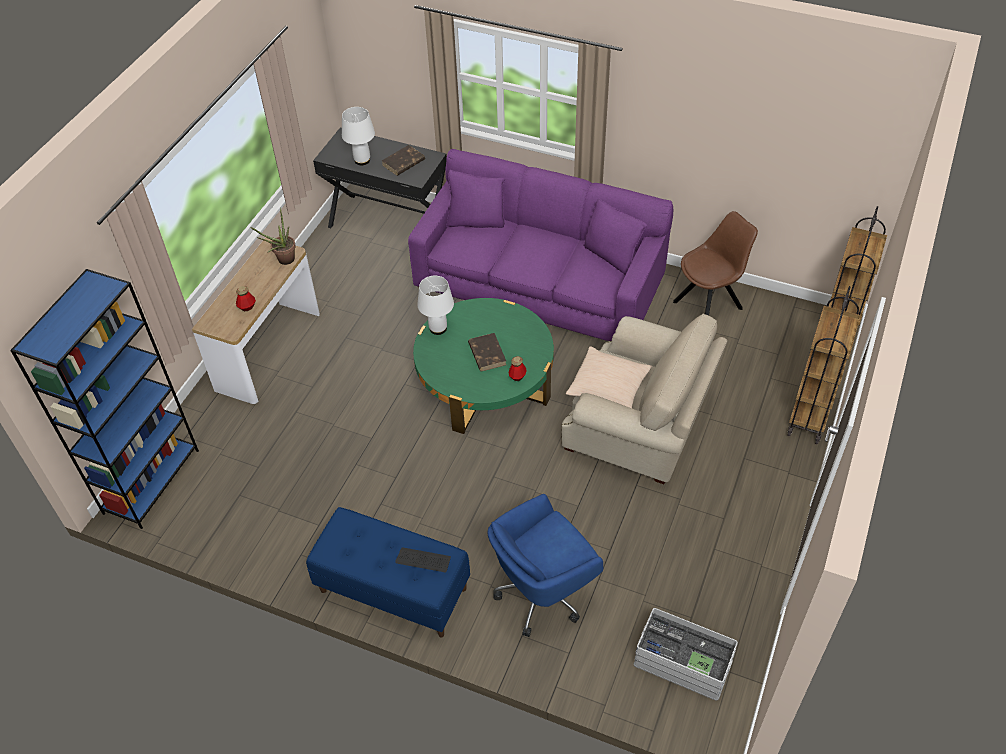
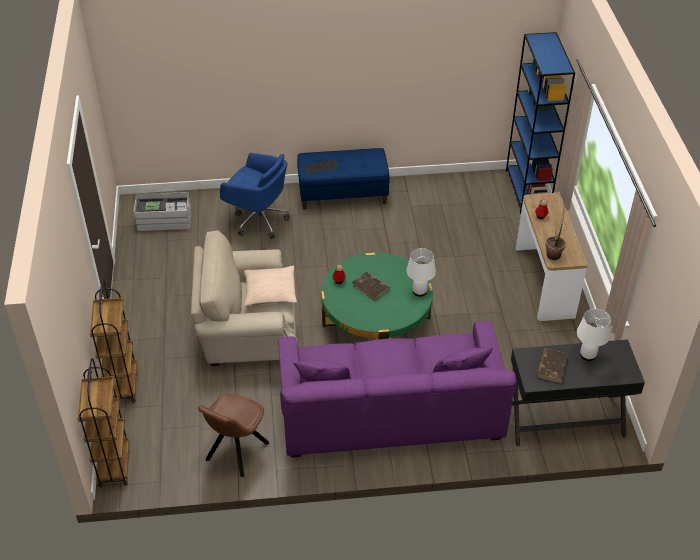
camera: 150 degrees right, 5 degrees down
blue office chair [488,494,603,637] -> blue office chair turned 90 degrees clockwise [220,153,290,239]

